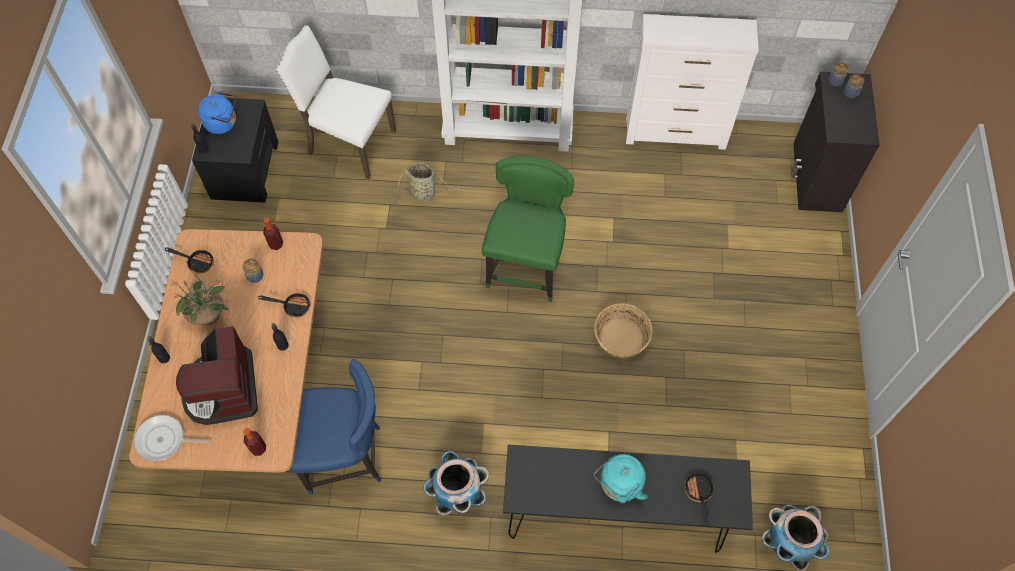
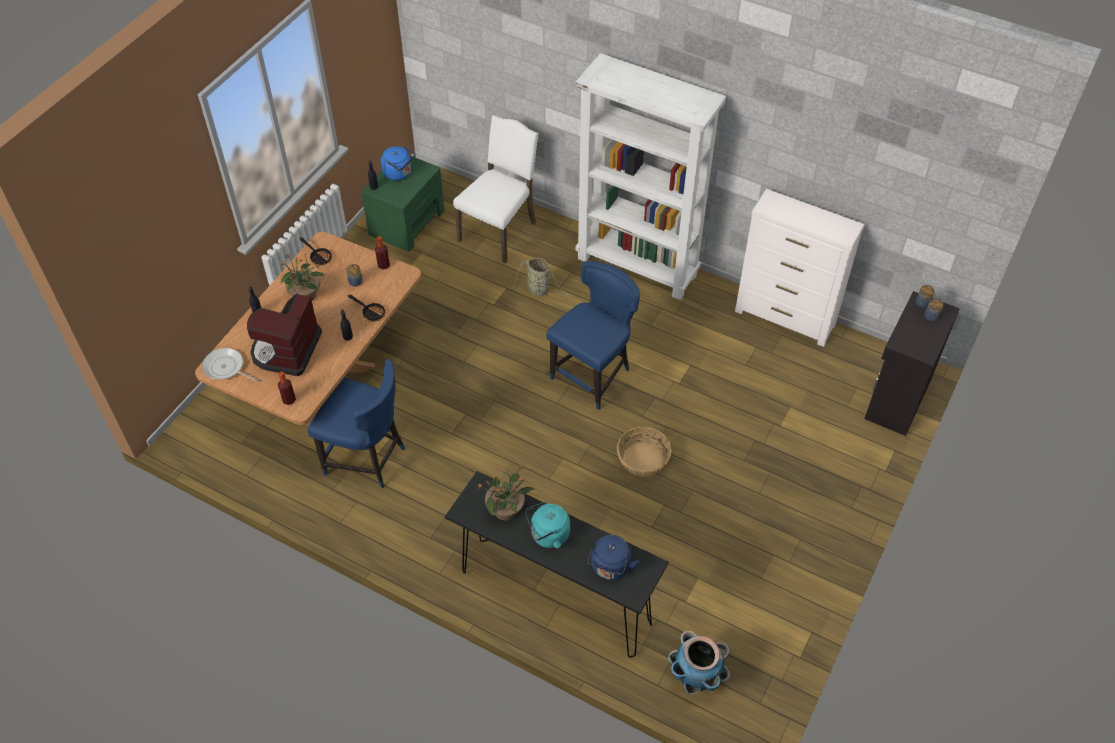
camera: 25 degrees right, 10 degrees down
black nightstand [192,98,278,203] -> green nightstand [361,155,445,252]
white chair [275,25,396,179] -> white chair turned 75 degrees clockwise [453,115,539,263]
planter [423,451,489,516] -> none
green chair [482,156,574,302] -> blue chair [546,261,640,410]
frying pan [685,473,714,527] -> blue kettle [587,535,639,580]
none -> potted plant [476,464,535,520]

